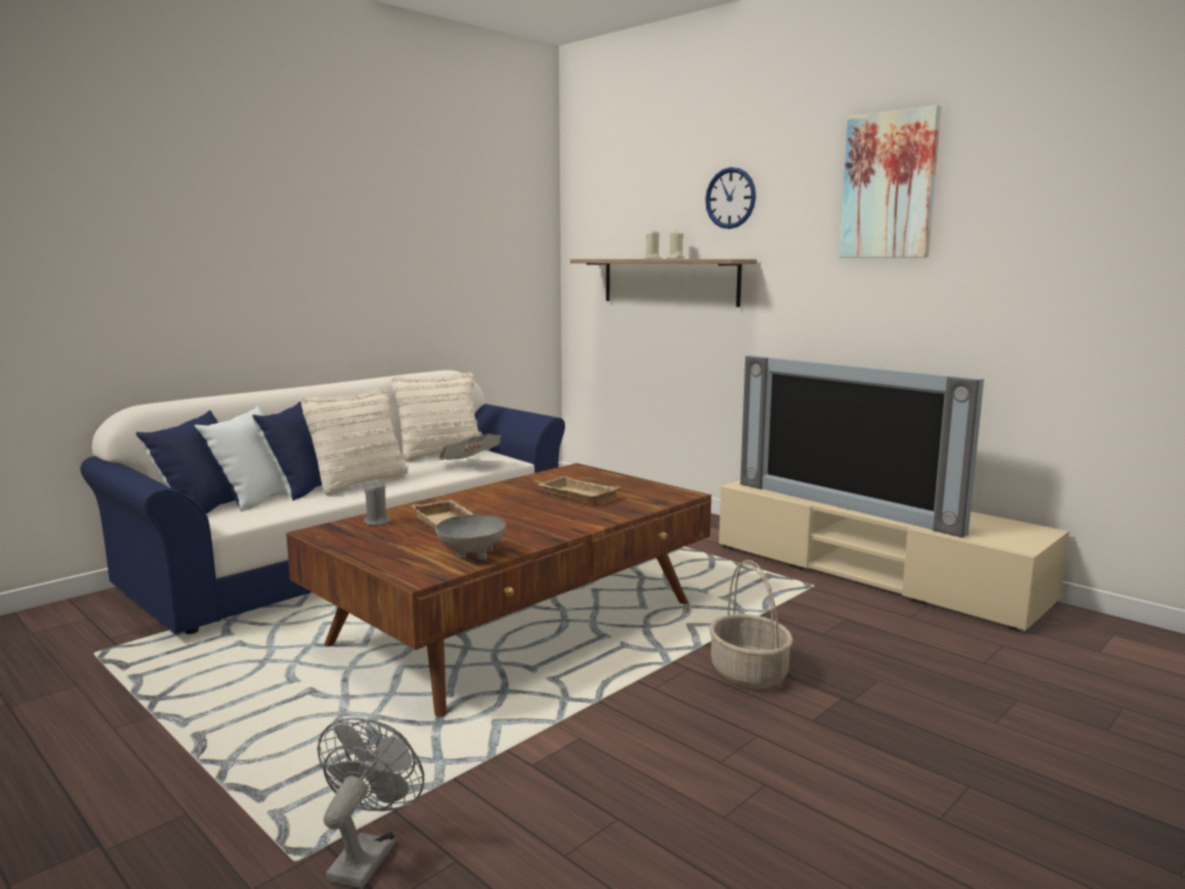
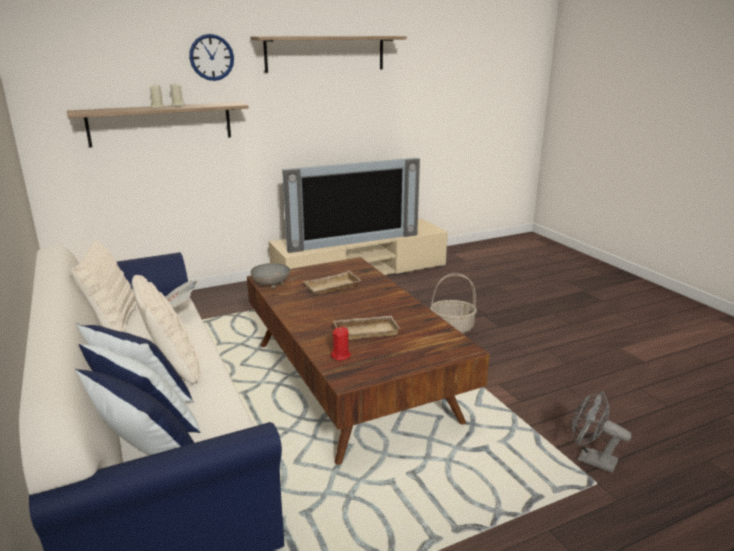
camera: 70 degrees left, 10 degrees up
grey candle [364,483,391,526] -> red candle [331,327,351,361]
grey bowl [435,515,506,559] -> grey bowl moved to [251,263,290,288]
picture [839,105,941,257] -> shelf [250,36,407,73]

